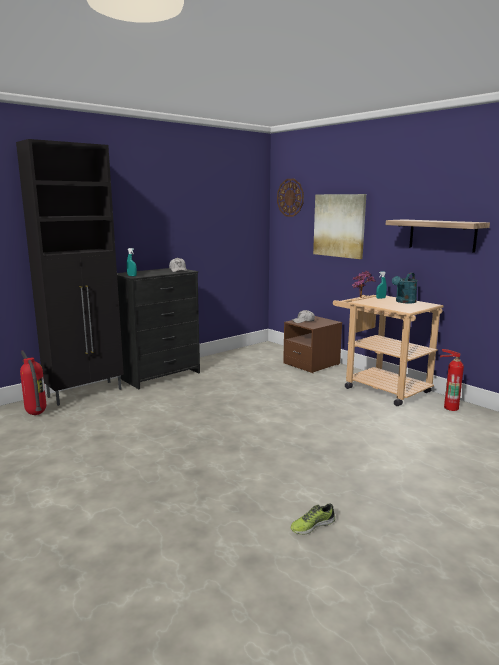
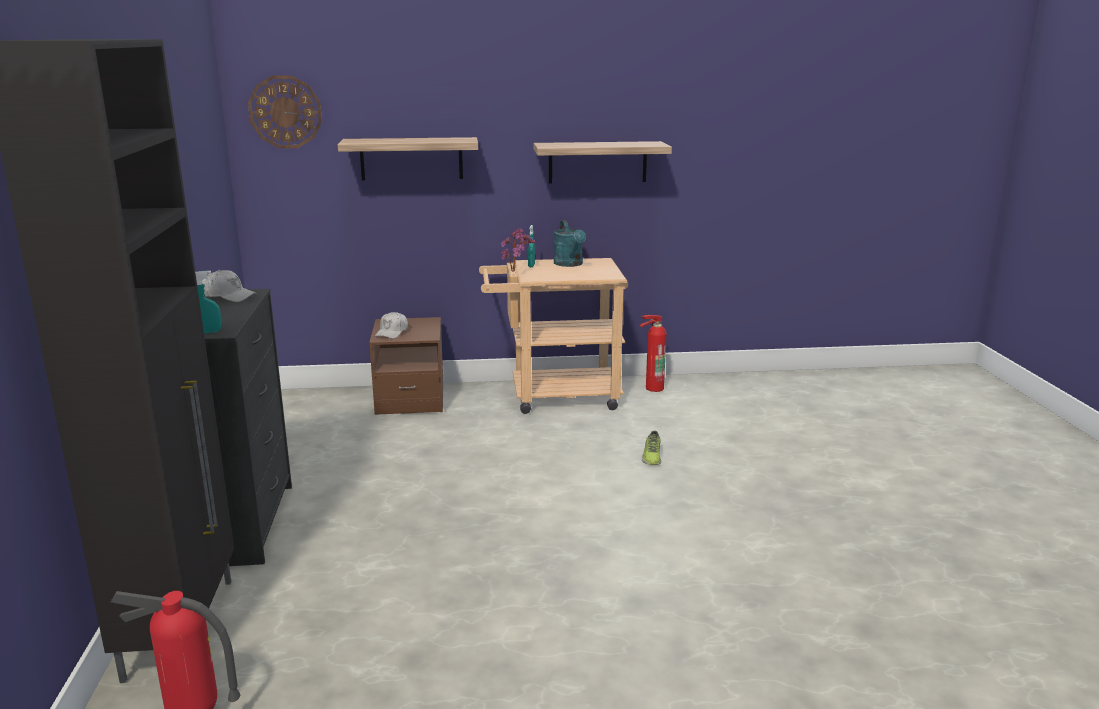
camera: 55 degrees left, 5 degrees up
shoe [291,503,335,534] -> shoe moved to [642,431,661,465]
picture [313,194,366,259] -> shelf [338,137,478,180]

